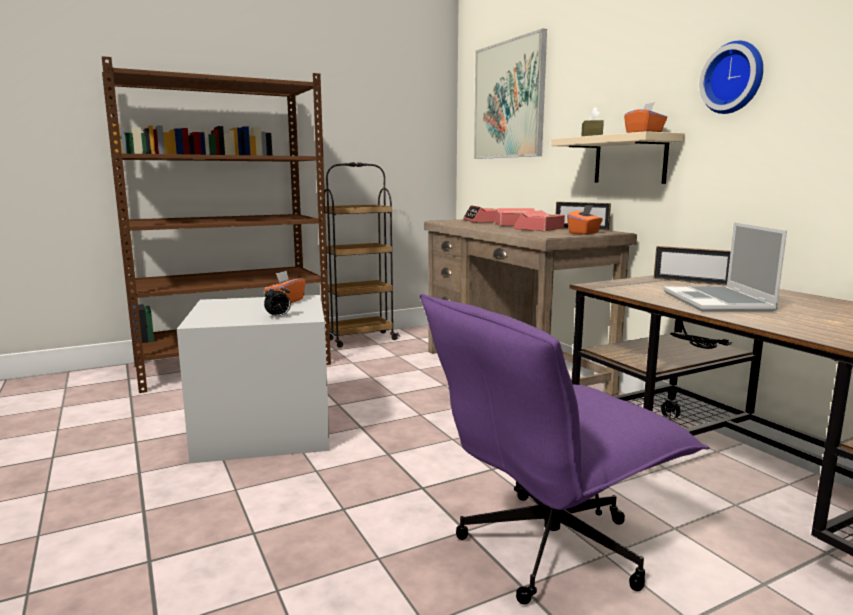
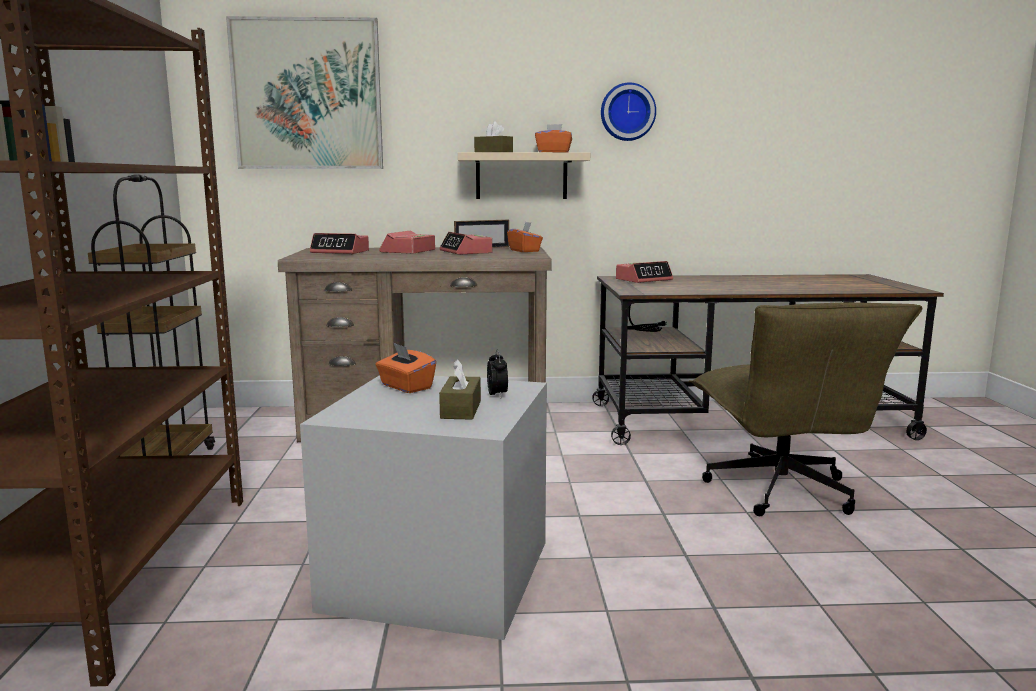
camera: 65 degrees left, 0 degrees up
purple office chair [420,294,710,604] -> beige office chair [688,302,923,516]
picture frame [654,246,731,286] -> alarm clock [616,261,673,283]
laptop [663,222,787,312] -> none
none -> brown tissue box [439,359,481,420]

